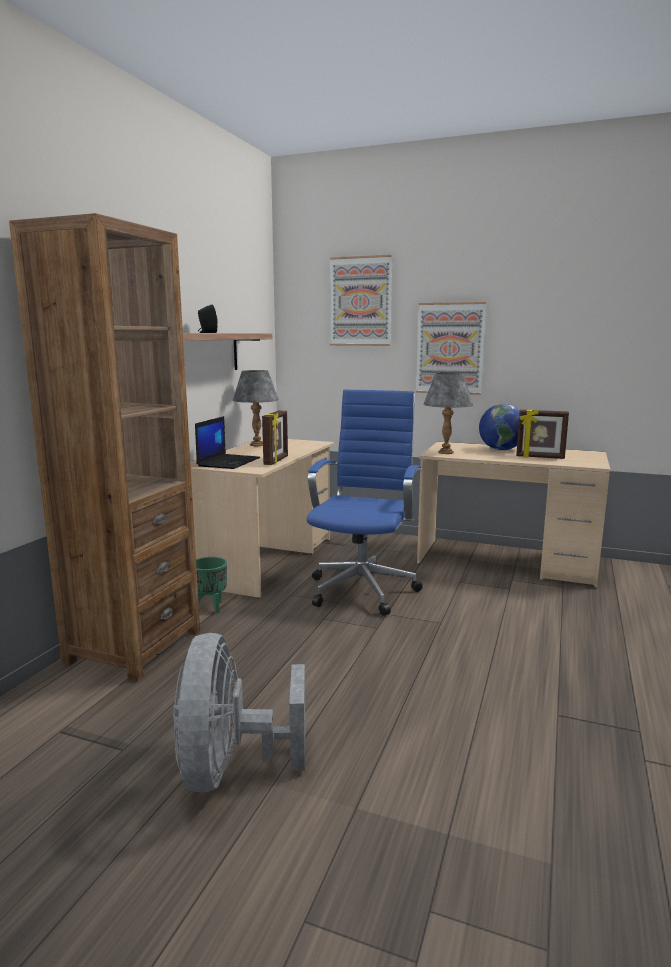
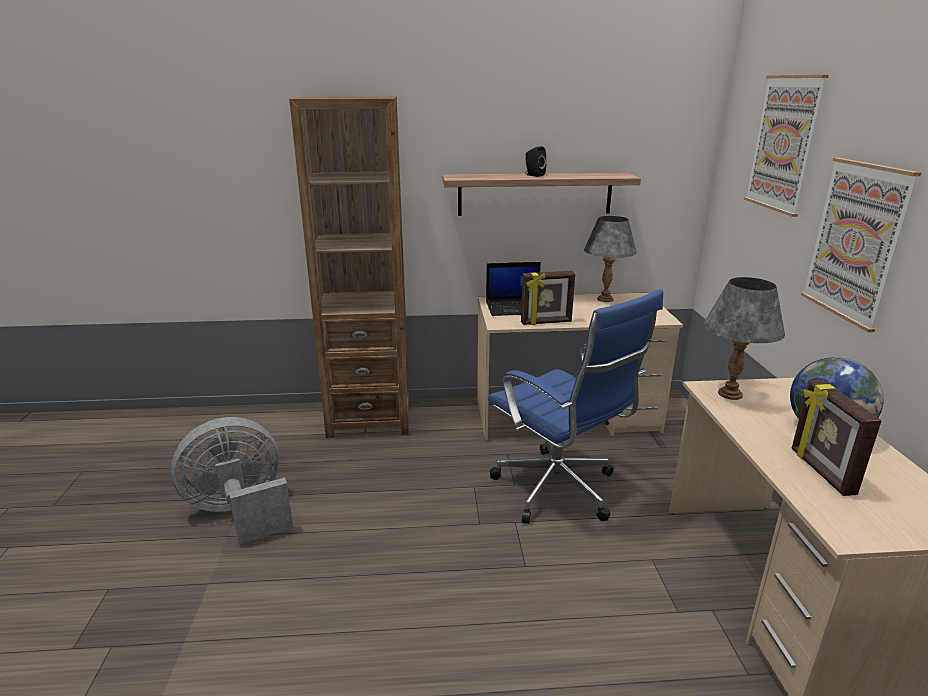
camera: 65 degrees right, 10 degrees up
green planter [196,557,227,614] -> none
blue office chair [307,390,423,616] -> blue office chair turned 60 degrees clockwise [488,289,663,524]

